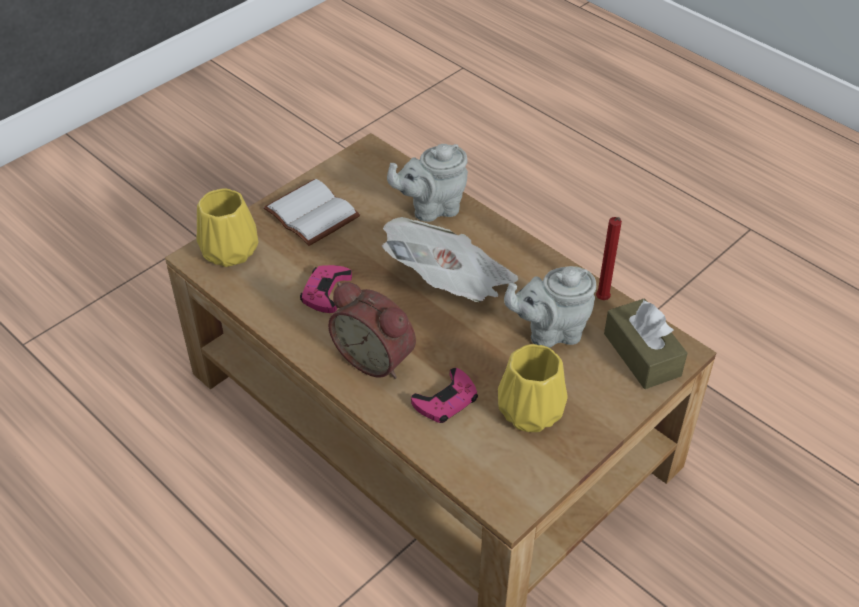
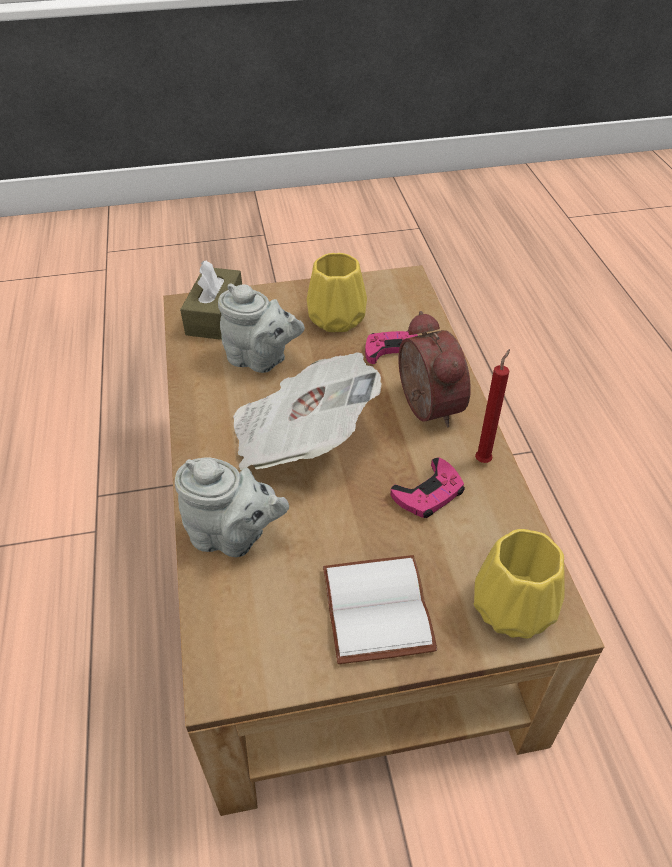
camera: 145 degrees left, 0 degrees up
red candle [596,217,622,300] -> red candle moved to [475,349,510,463]

